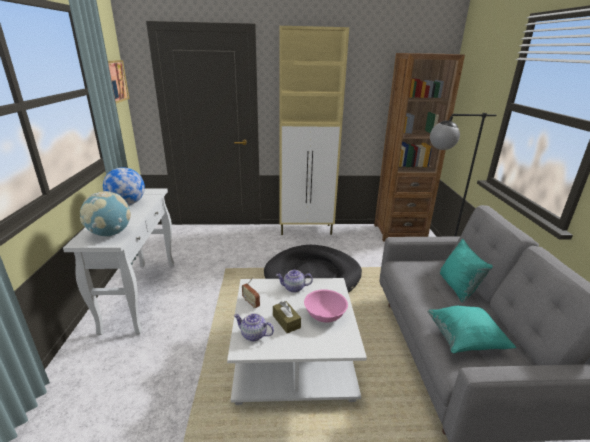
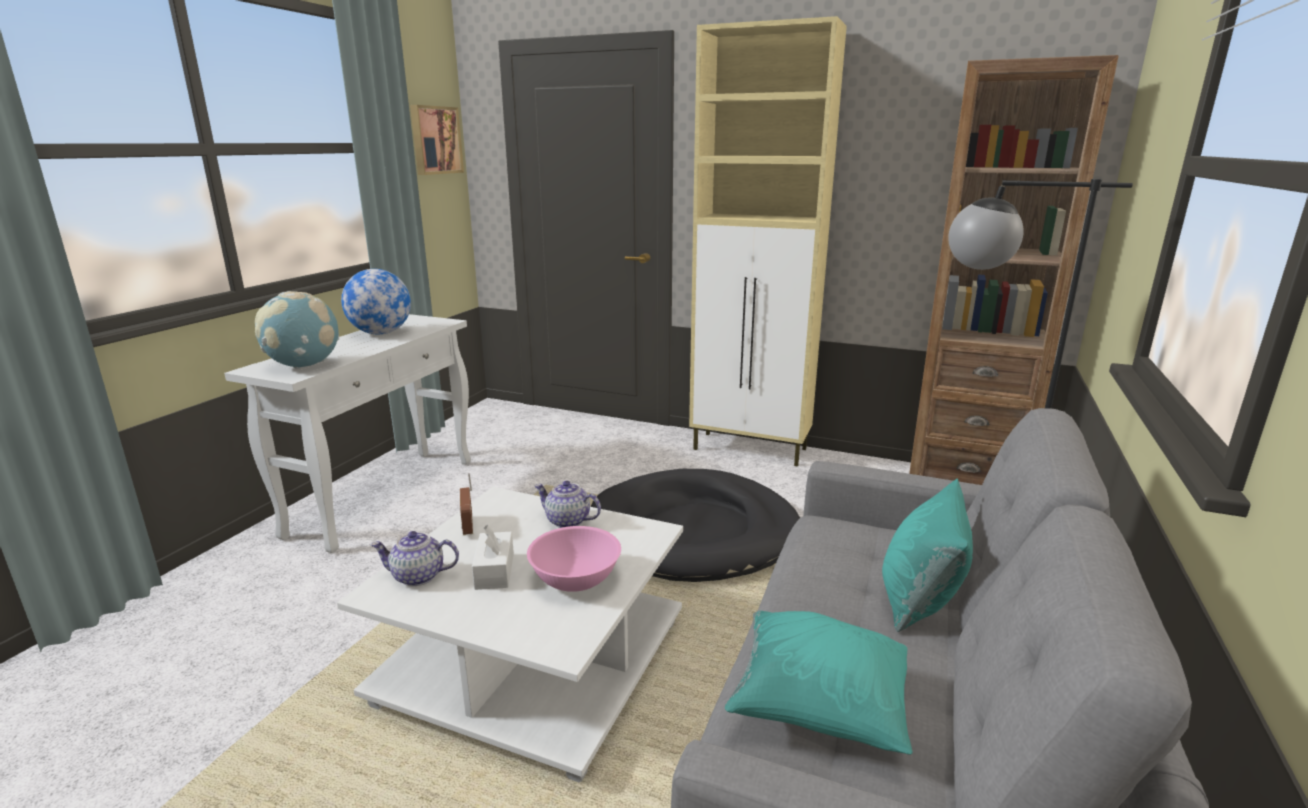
camera: 25 degrees right, 5 degrees down
teapot [234,313,274,341] -> teapot turned 45 degrees counterclockwise [371,531,459,586]
brown tissue box [273,301,301,333] -> white tissue box [472,525,514,590]

